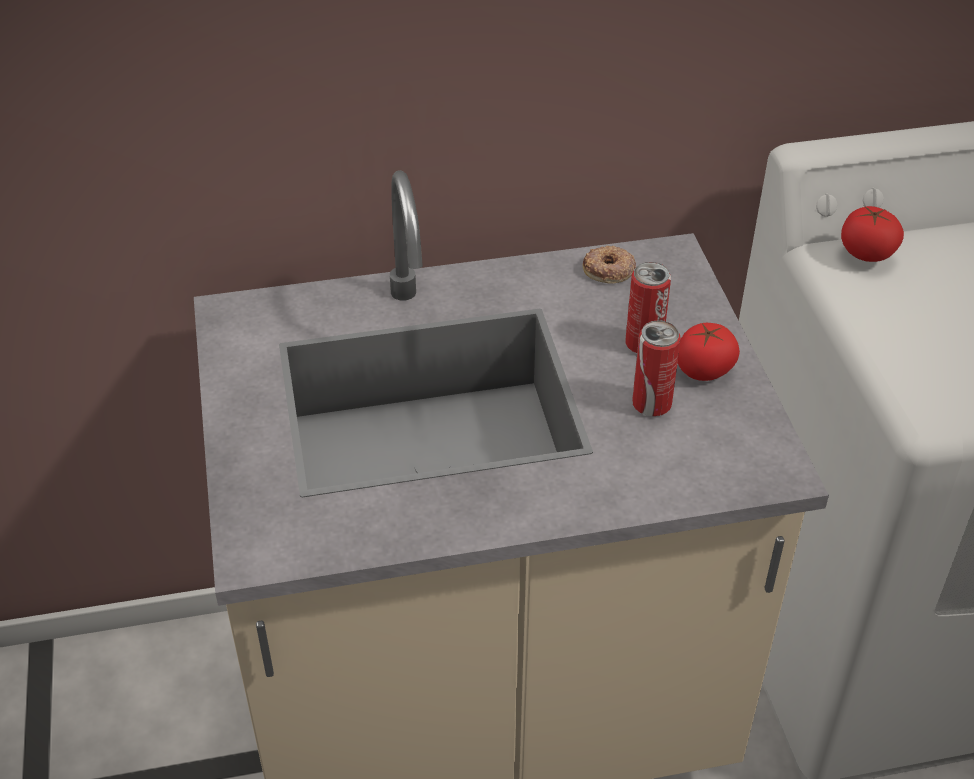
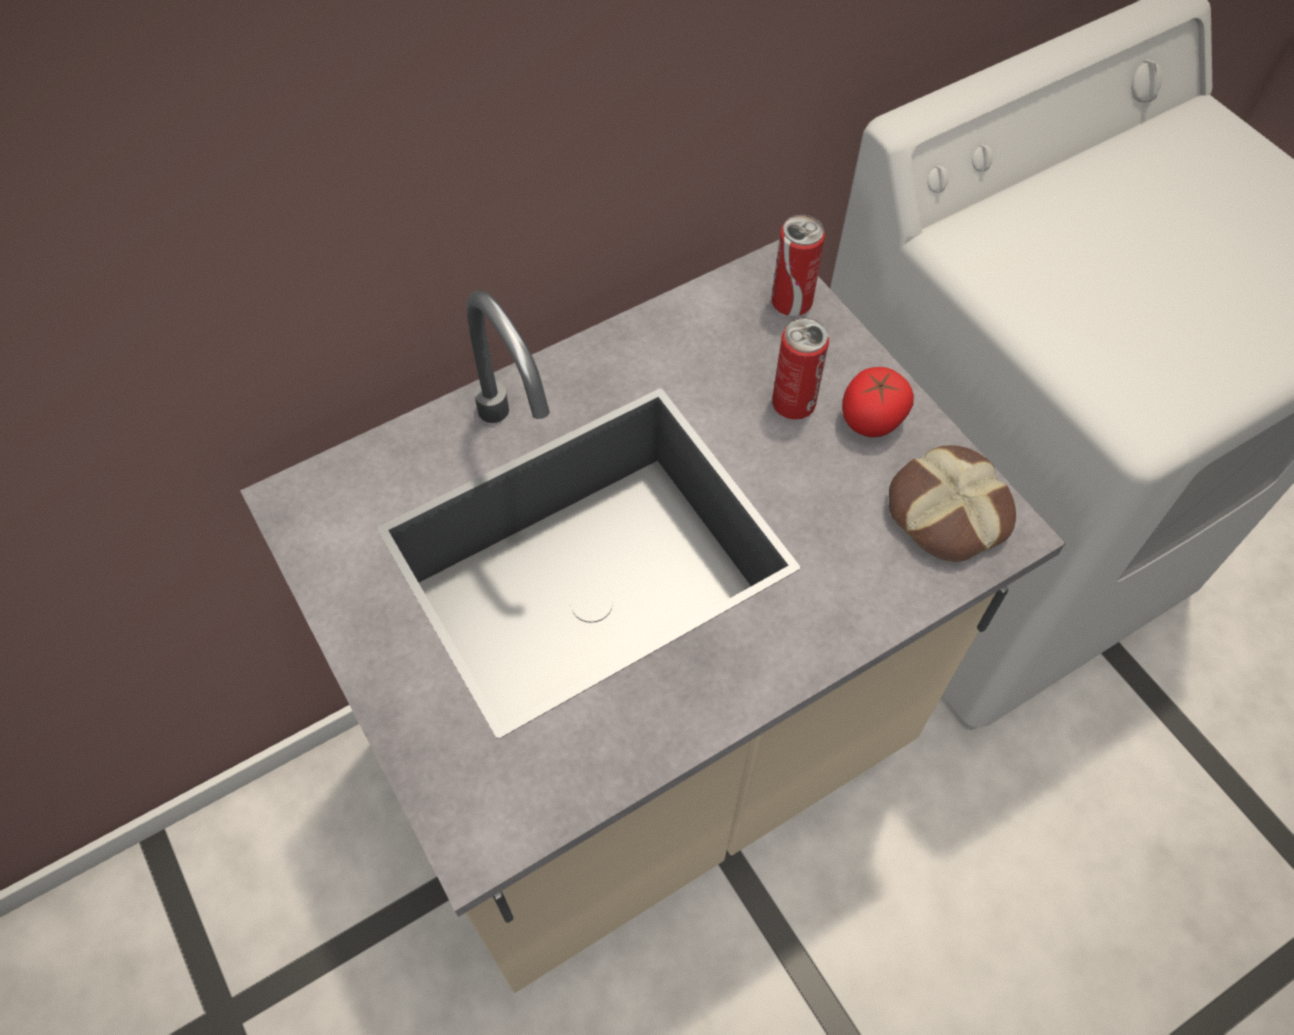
camera: 20 degrees left, 15 degrees up
donut [583,246,636,283] -> none
can [632,320,681,416] -> can moved to [771,215,825,316]
tomato [841,206,904,262] -> none
none -> bread [889,445,1016,562]

